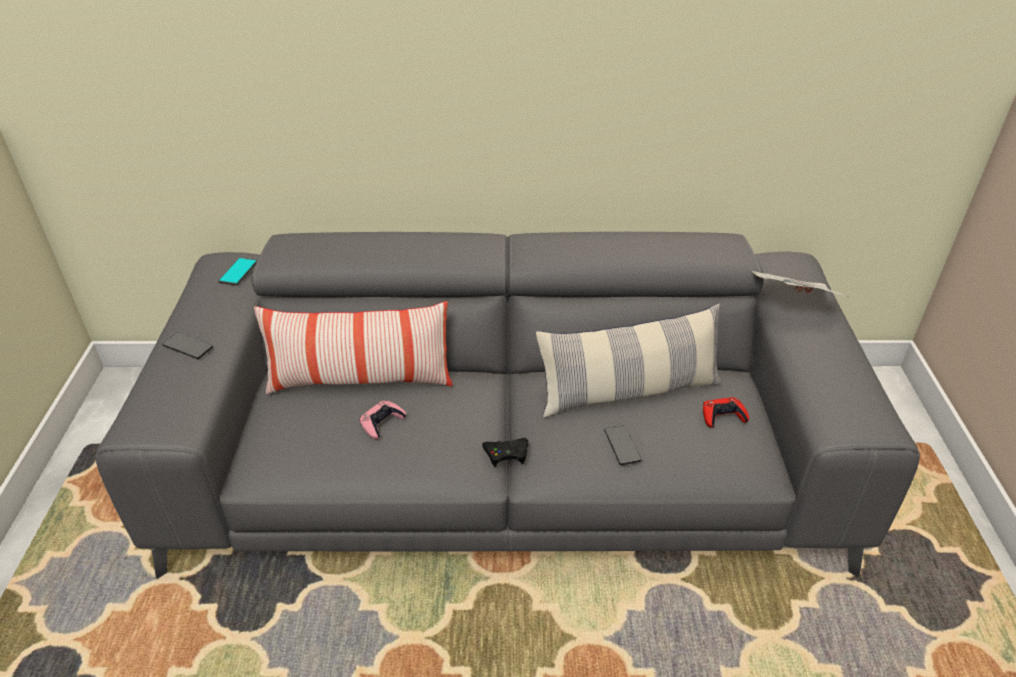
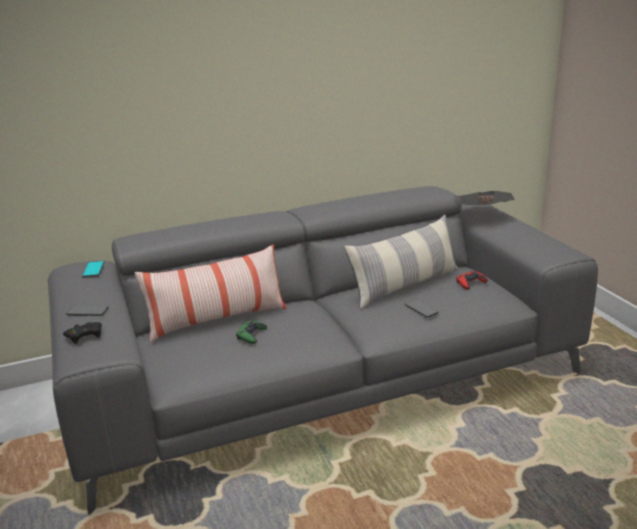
camera: 20 degrees left, 15 degrees down
pink game controller [359,401,406,439] -> green game controller [236,320,267,344]
black game controller [482,438,528,467] -> black game controller moved to [63,322,102,344]

